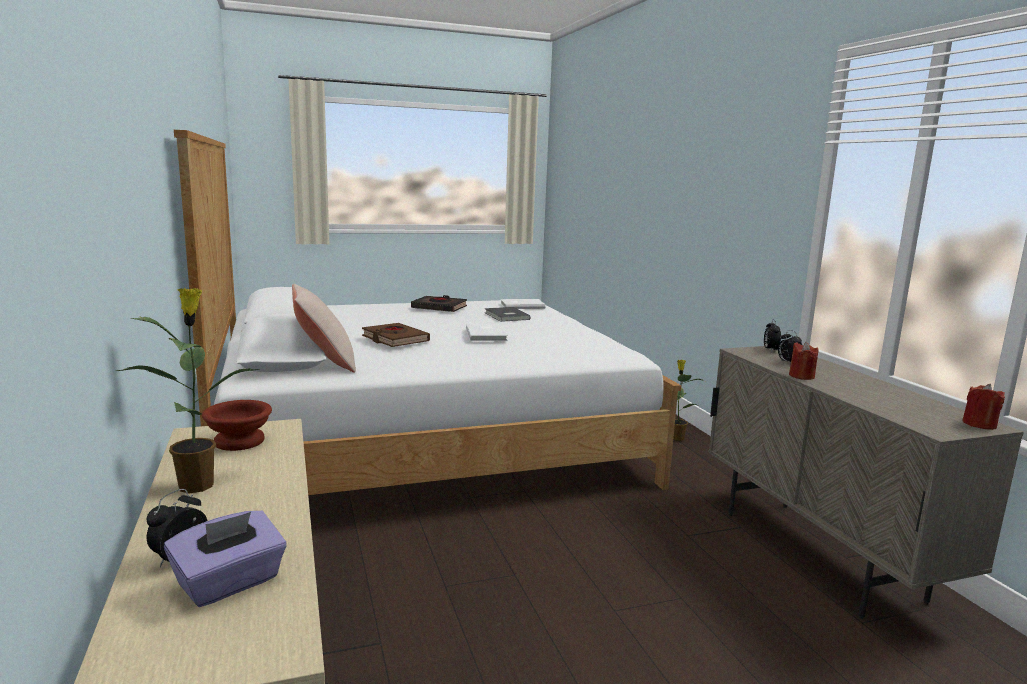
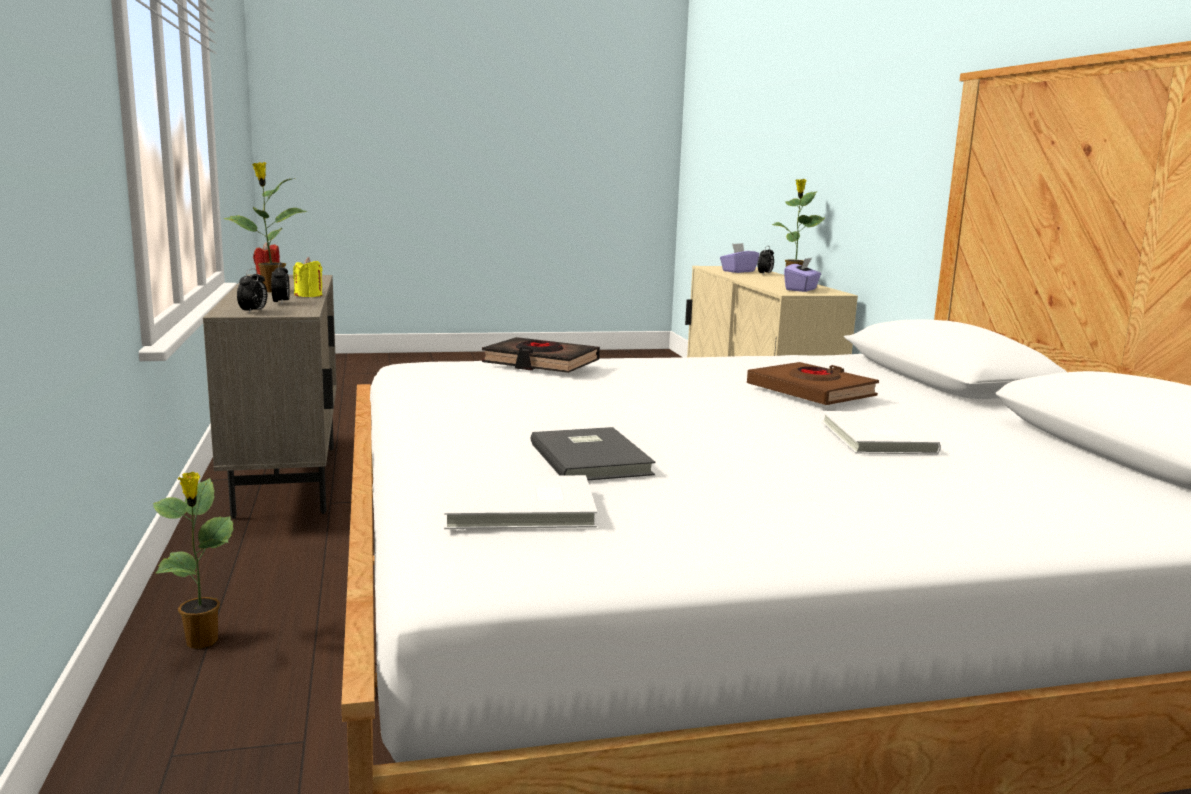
camera: 175 degrees left, 0 degrees up
brown bowl [202,400,272,451] -> purple tissue box [784,258,821,292]
beige pillow [292,284,356,373] -> none
black book [411,295,467,312] -> black book moved to [482,337,600,373]
white book [466,324,508,341] -> white book moved to [821,411,941,455]
red candle [789,342,818,380] -> yellow candle [293,257,322,297]
none -> potted plant [223,162,308,292]

